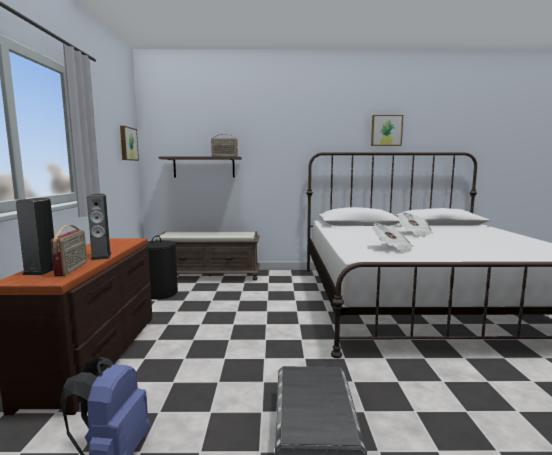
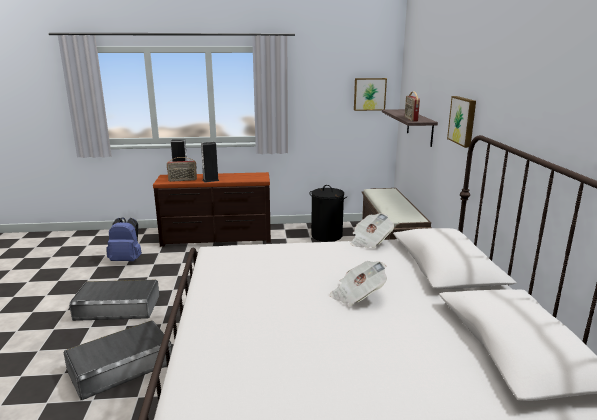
camera: 85 degrees right, 10 degrees up
picture [371,115,403,146] -> picture moved to [447,96,476,148]
newspaper [372,223,413,253] -> newspaper moved to [351,213,394,248]
none -> grey storage box [64,320,172,400]

